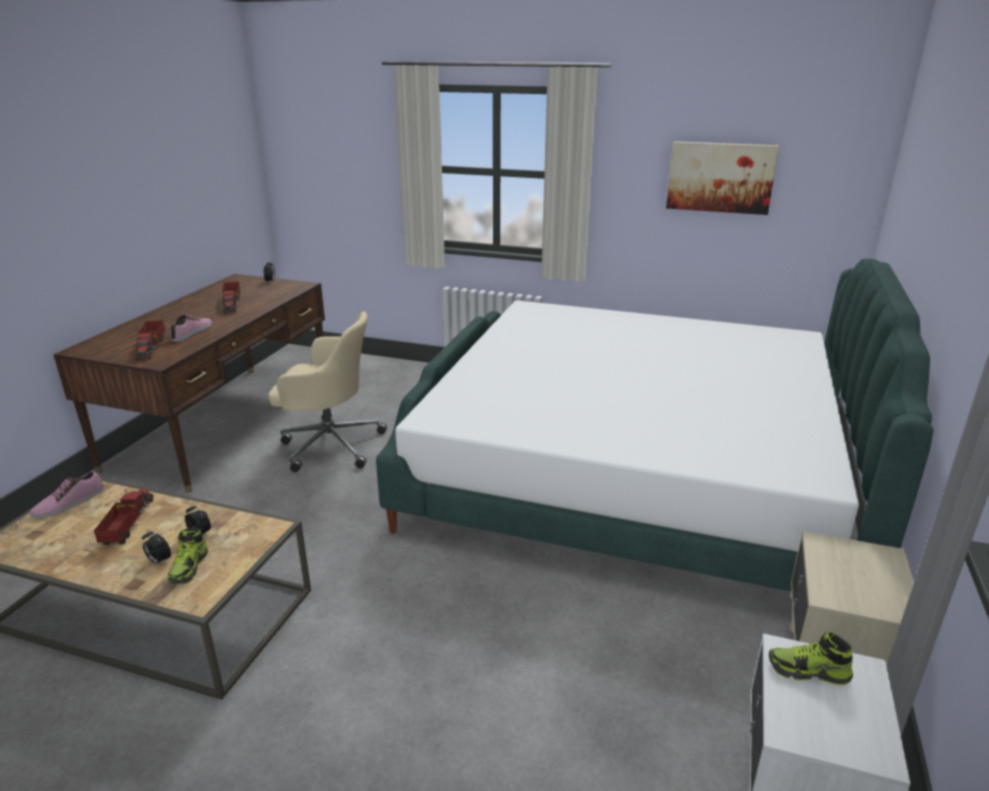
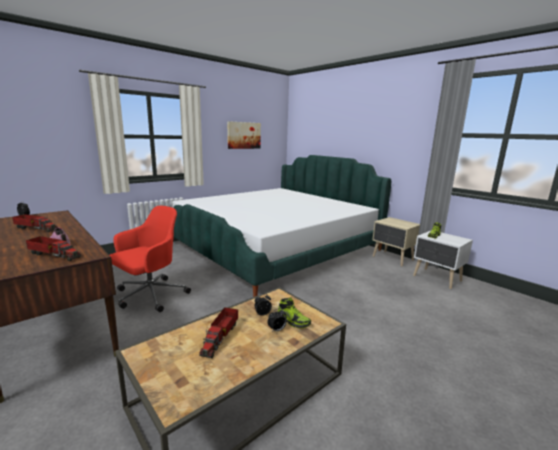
camera: 60 degrees left, 10 degrees down
shoe [30,471,104,518] -> none
toy truck [94,488,154,545] -> toy truck turned 105 degrees counterclockwise [199,307,238,358]
beige office chair [269,311,387,472] -> red office chair [110,206,191,312]

